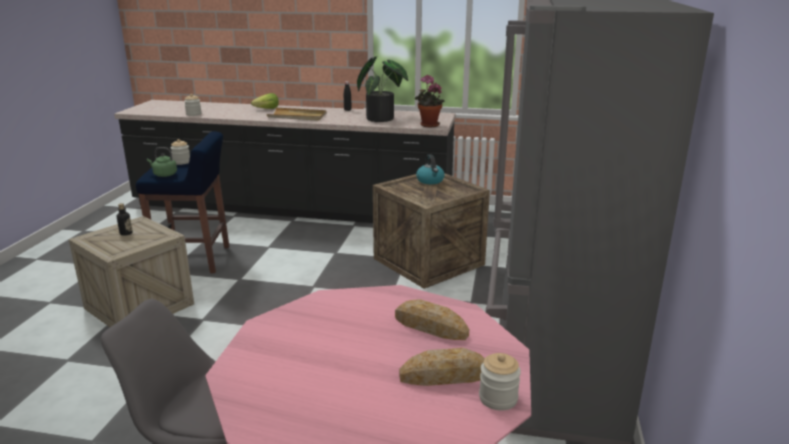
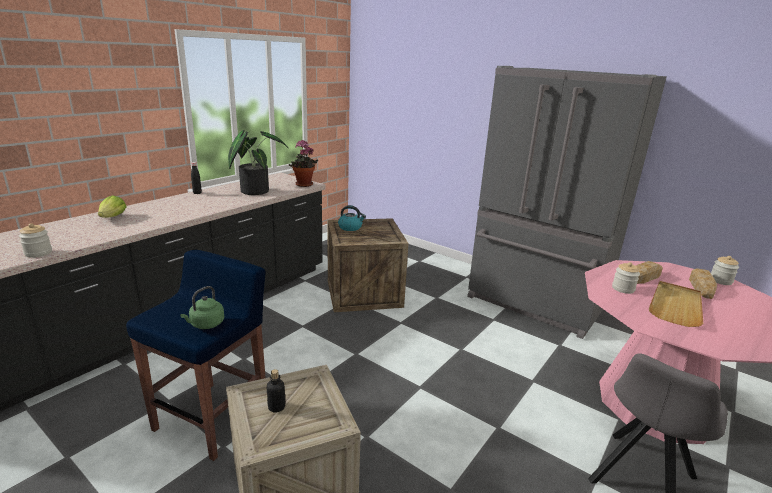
camera: 65 degrees left, 0 degrees up
jar [170,139,190,165] -> jar moved to [612,262,640,294]
beige tray [267,108,327,121] -> beige tray moved to [649,281,703,327]

